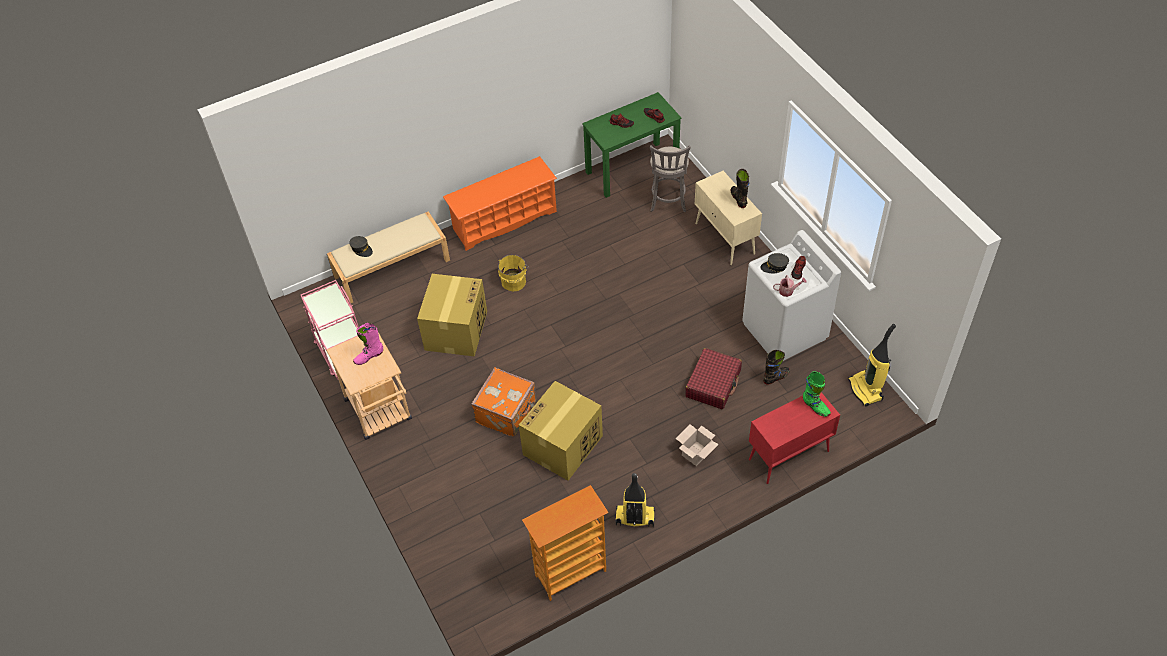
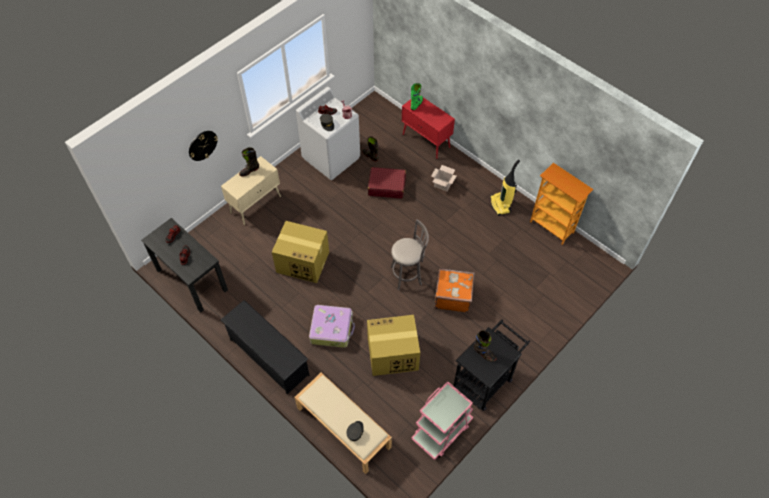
camera: 110 degrees left, 5 degrees up
beige cart [326,333,412,440] -> black cart [453,319,530,411]
pink boot [353,323,383,365] -> black boot [474,330,496,362]
orange shoe rack [443,156,557,251] -> black shoe rack [221,300,310,394]
yellow bucket [498,255,529,291] -> suitcase [309,305,355,348]
cardboard box [519,381,603,481] -> cardboard box moved to [272,221,329,283]
green desk [582,92,682,198] -> black desk [141,218,228,312]
grey stool [650,145,691,212] -> grey stool moved to [391,219,429,291]
vacuum cleaner [848,324,896,406] -> none
none -> wall clock [189,131,218,161]

